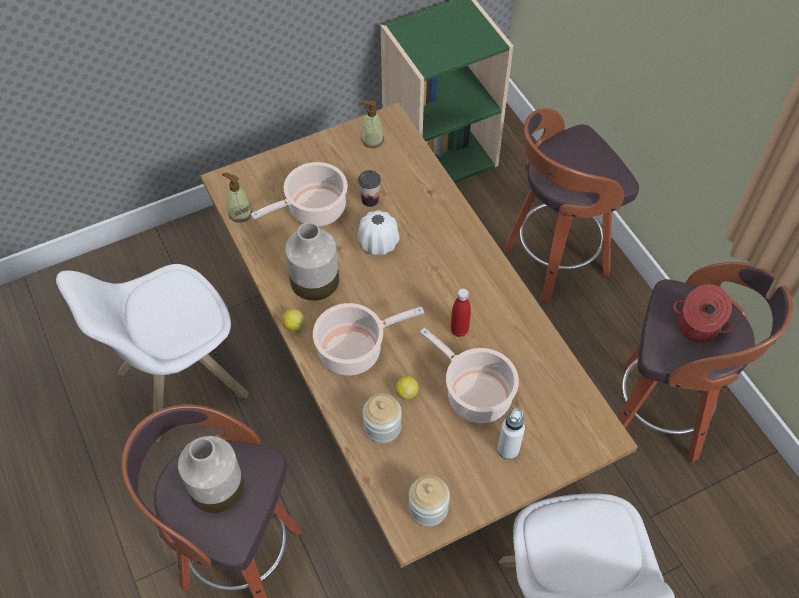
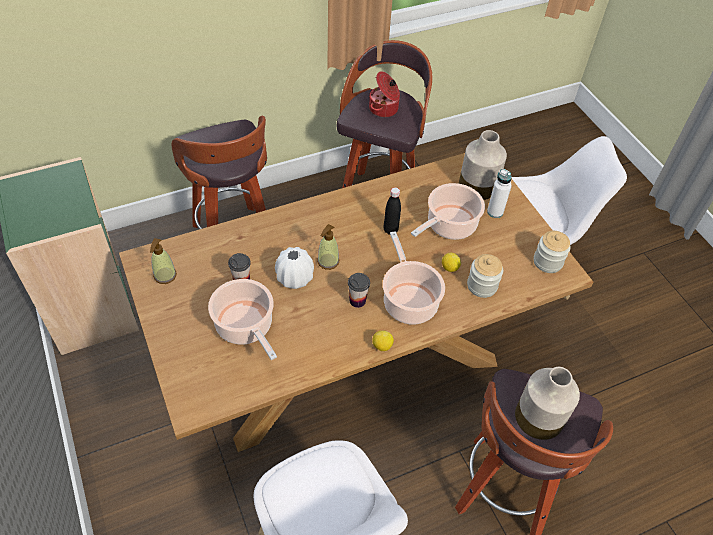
camera: 90 degrees left, 5 degrees down
soap dispenser [221,173,252,223] -> soap dispenser moved to [317,224,339,270]
beige vase [285,222,339,301] -> beige vase moved to [459,130,507,200]
red bottle [451,288,471,337] -> black bottle [384,187,401,235]
none -> cup [348,273,370,308]

